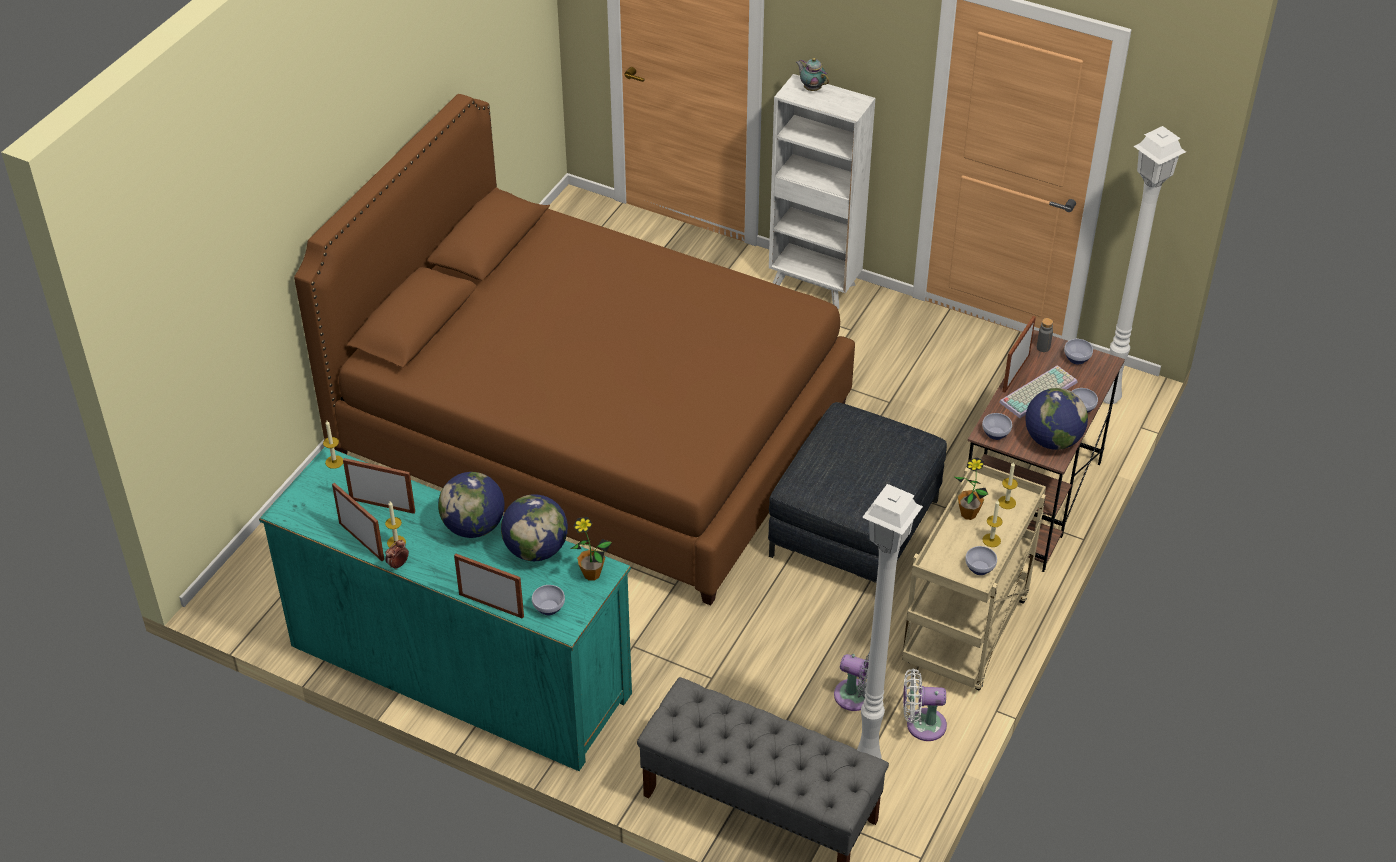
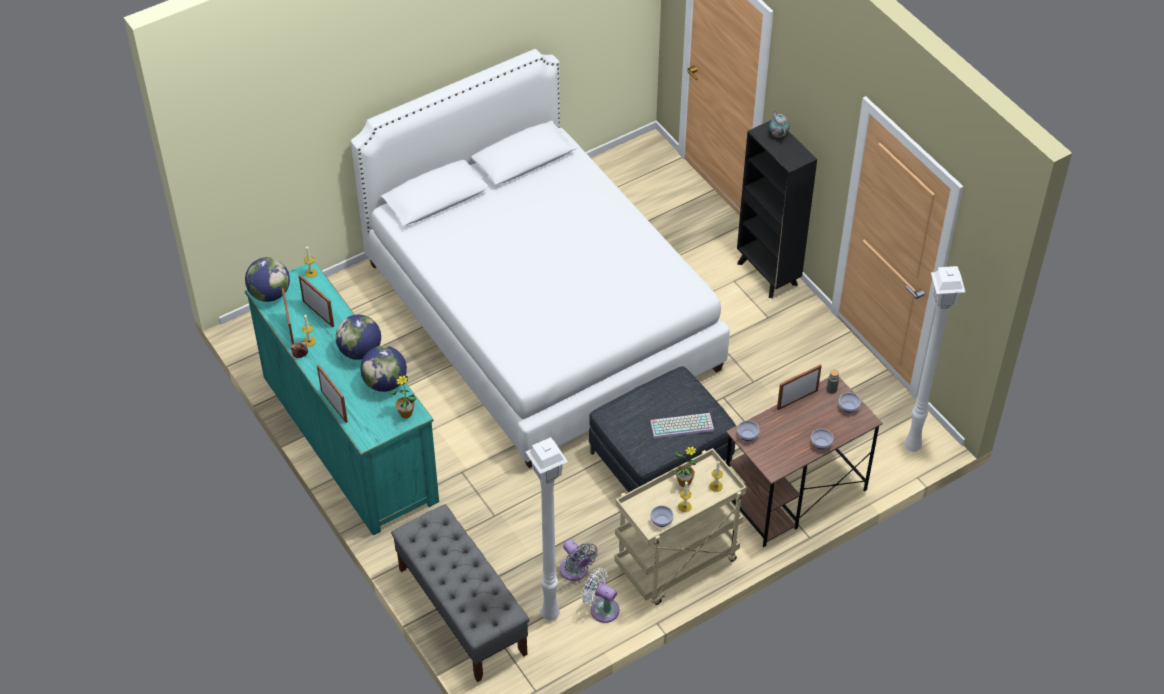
camera: 30 degrees right, 5 degrees up
brown bed [294,94,855,606] -> white bed [351,49,730,468]
bowl [532,585,565,615] -> none
white bookcase [769,74,875,309] -> black bookcase [737,119,817,298]
keyboard [999,365,1077,418] -> keyboard moved to [650,413,714,438]
globe [1025,388,1088,450] -> globe moved to [245,257,290,302]

